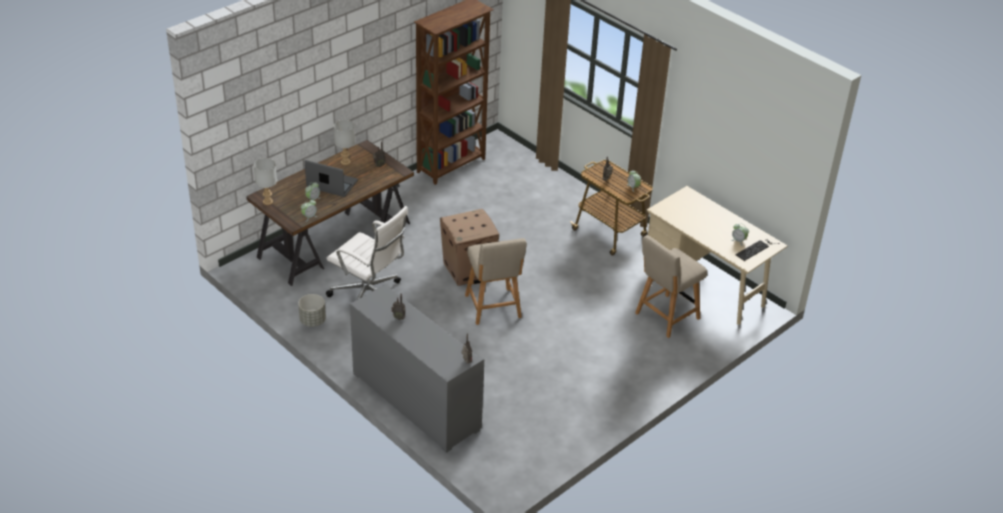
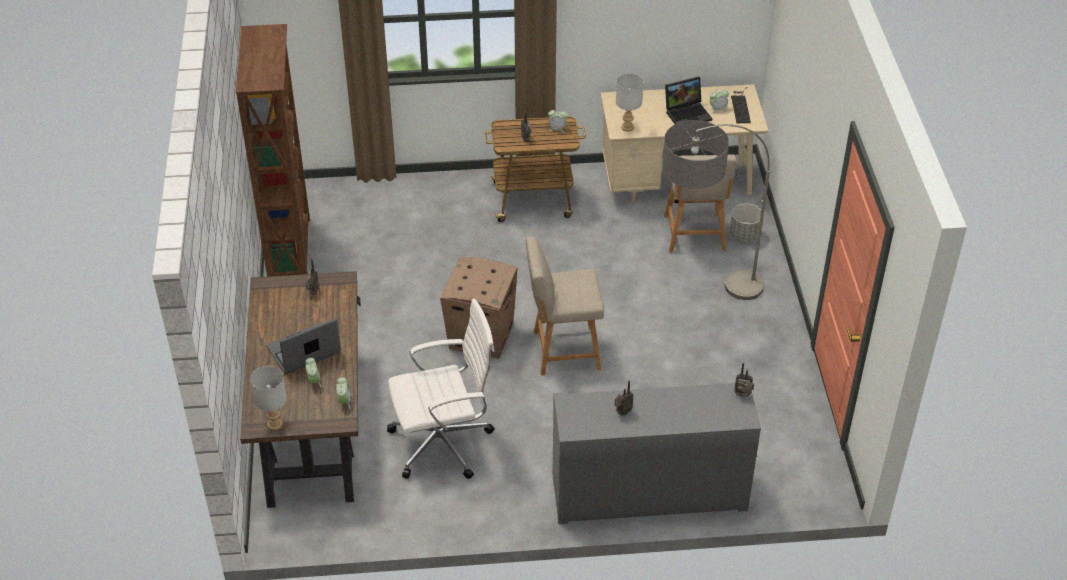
camera: 50 degrees left, 5 degrees up
grey planter [298,294,326,327] -> grey planter moved to [730,204,761,243]
grey table lamp [334,120,355,165] -> grey table lamp moved to [616,73,644,131]
beige chair [465,238,527,325] -> beige chair turned 150 degrees clockwise [526,237,604,376]
none -> floor lamp [662,120,770,300]
none -> laptop [665,77,712,124]

